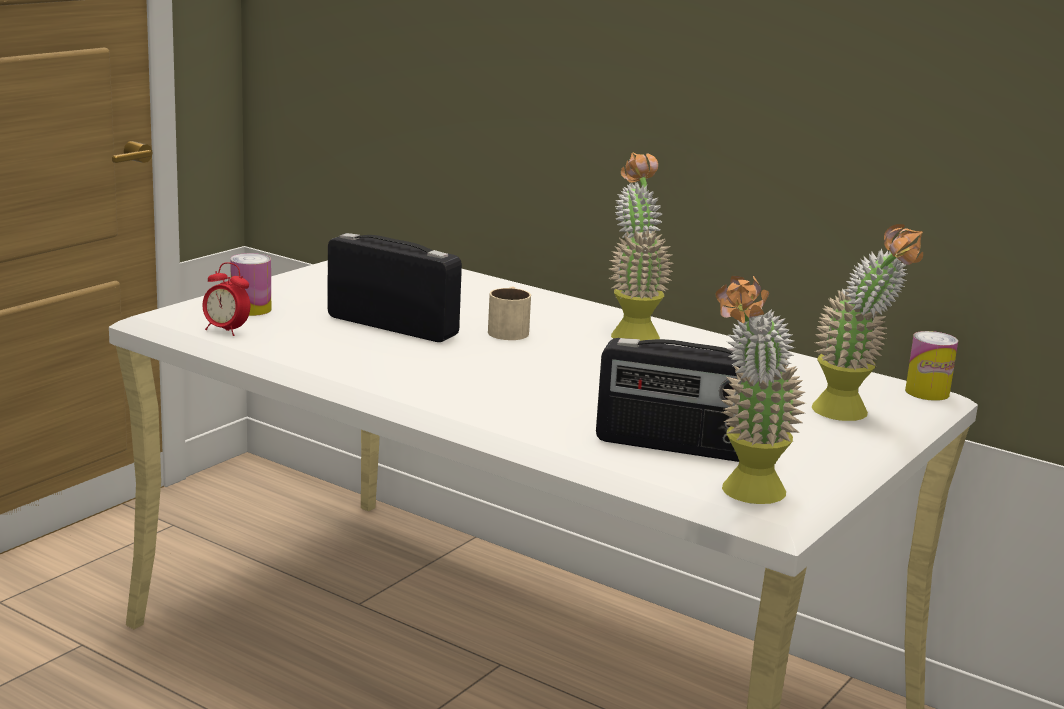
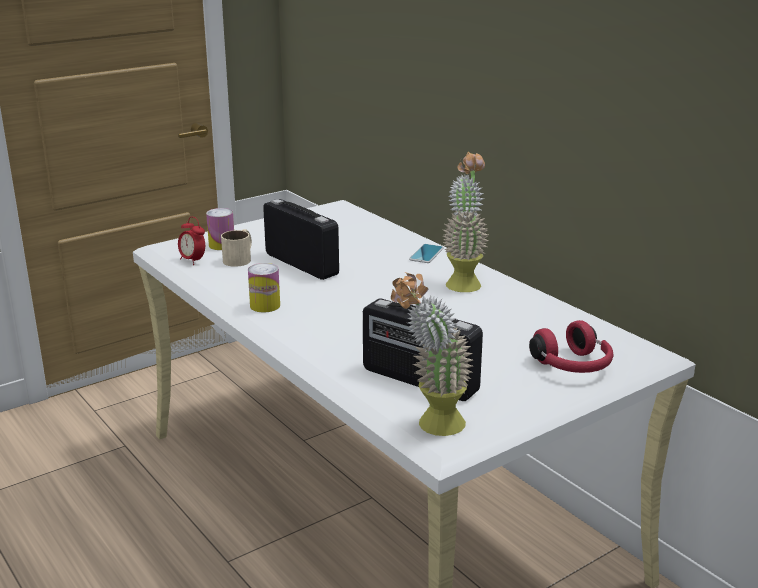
camera: 20 degrees right, 5 degrees up
beige mug [488,286,531,340] -> beige mug moved to [221,229,252,267]
potted plant [811,224,923,421] -> red headphones [529,320,613,373]
can [905,331,958,401] -> can moved to [248,263,280,312]
none -> phone [409,244,444,263]

